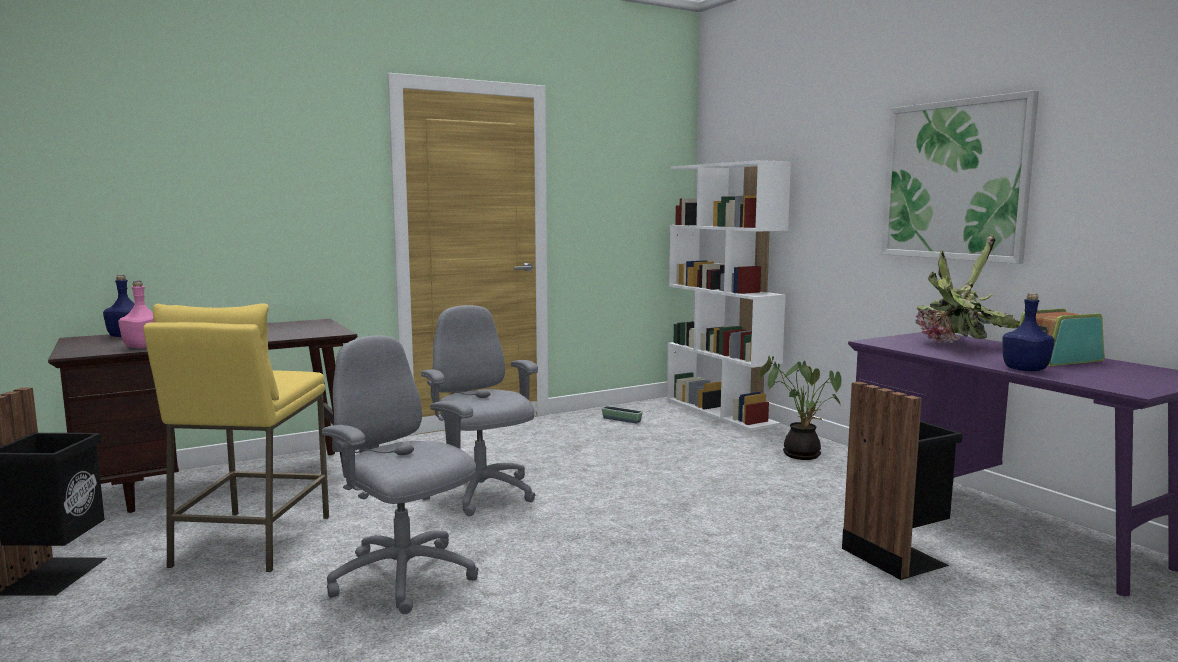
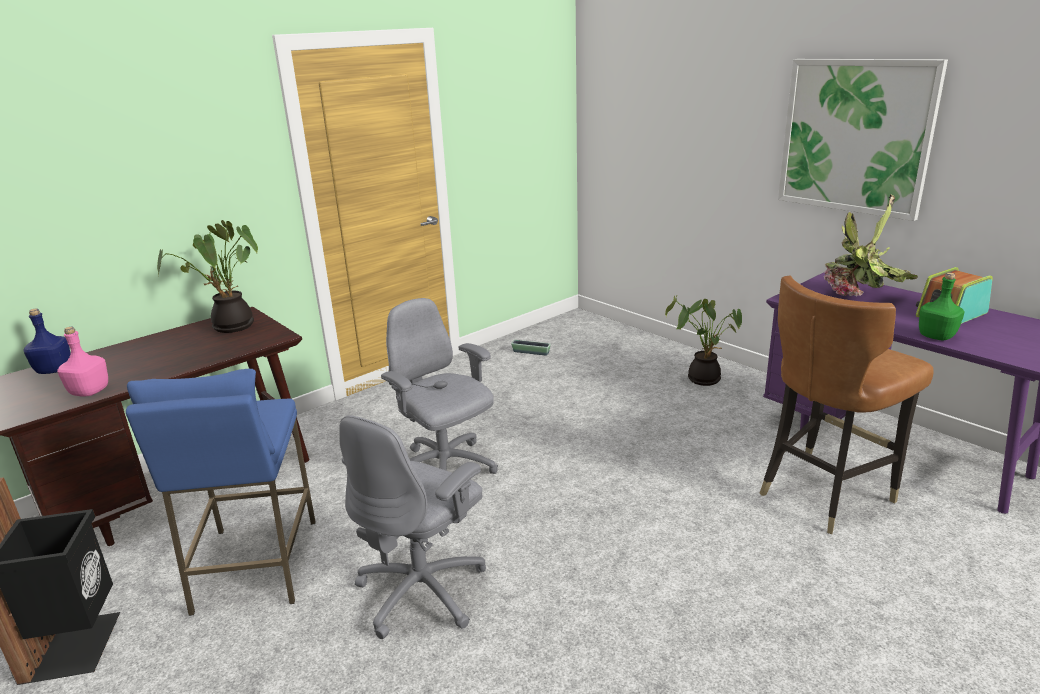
camera: 10 degrees left, 15 degrees up
yellow stool [143,303,329,572] -> blue stool [126,369,316,616]
grey office chair [322,335,479,614] -> grey office chair turned 90 degrees counterclockwise [339,415,486,639]
white bookcase [667,160,791,431] -> none
black trash can [842,381,963,580] -> brown chair [760,276,933,534]
blue bottle [1002,293,1055,371] -> green bottle [919,272,964,341]
none -> potted plant [157,220,258,333]

